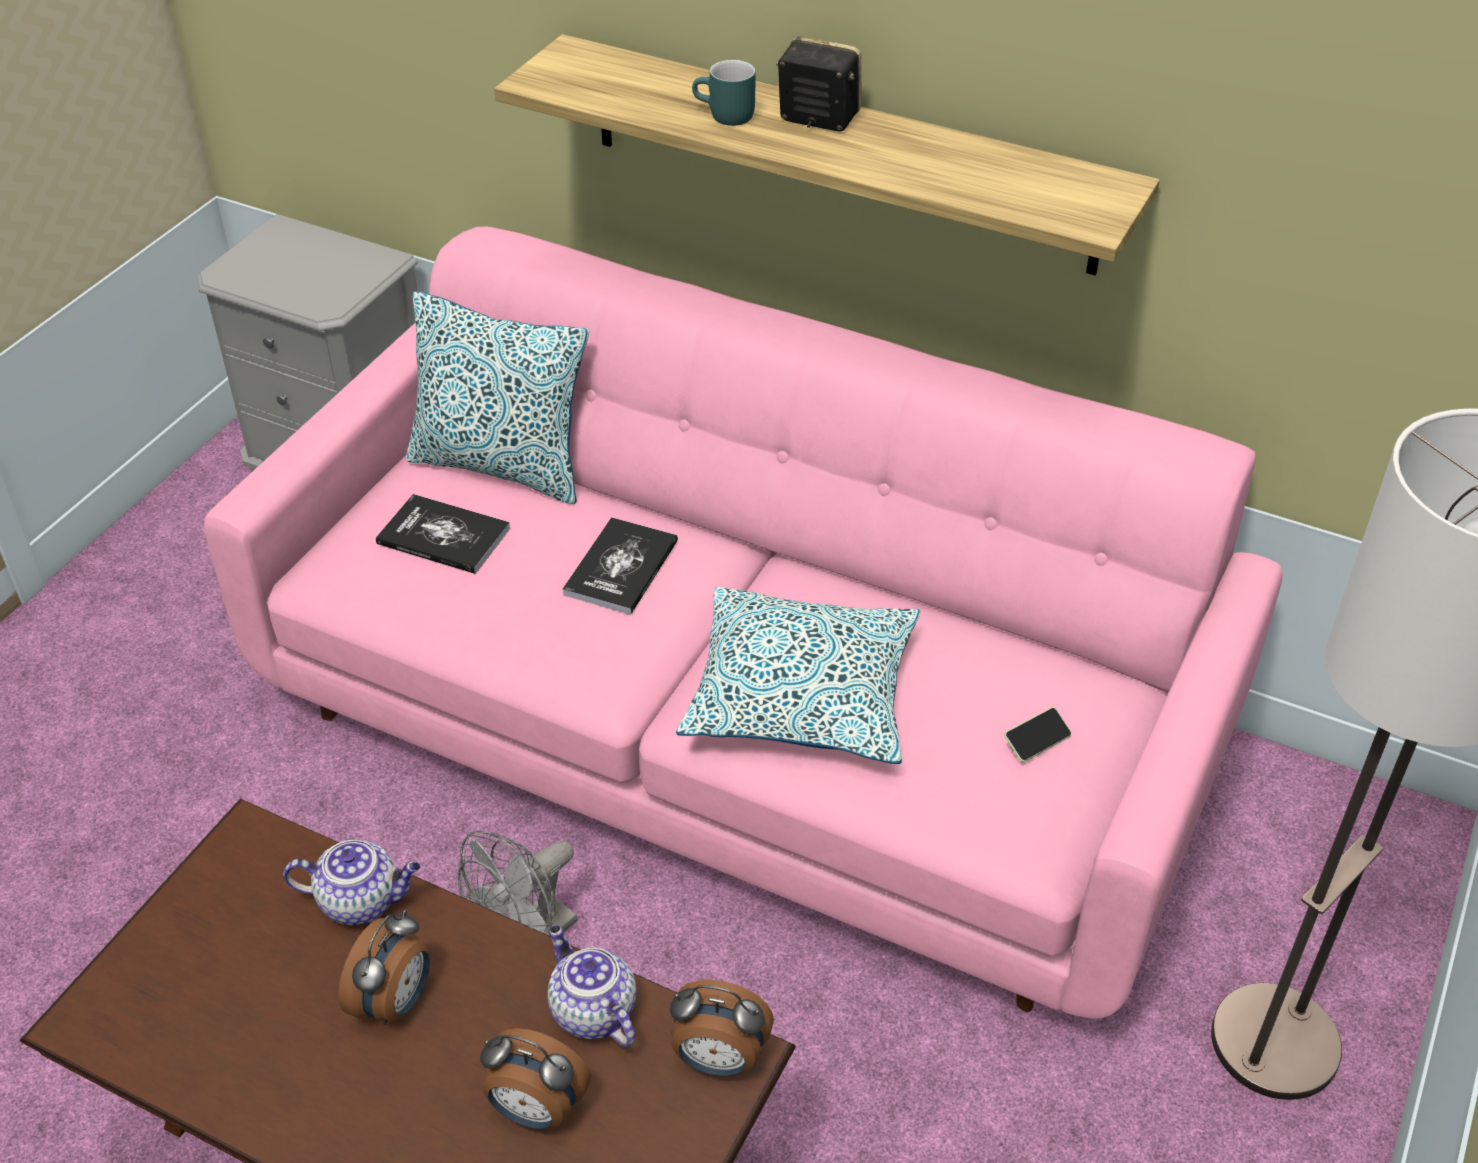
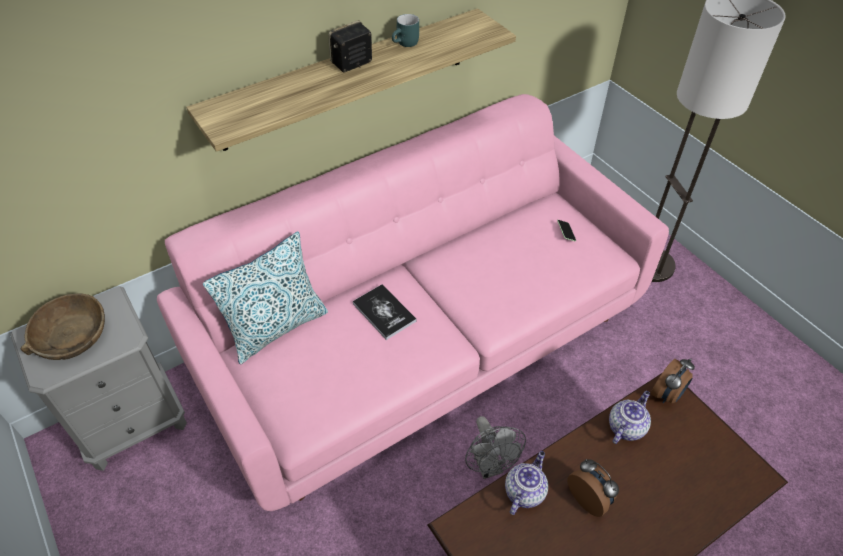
camera: 60 degrees left, 5 degrees up
book [376,494,510,574] -> none
alarm clock [480,1028,591,1129] -> none
teapot [548,925,636,1047] -> teapot turned 135 degrees clockwise [609,391,651,444]
pillow [676,587,921,764] -> none
turquoise mug [692,60,756,126] -> turquoise mug moved to [392,14,419,47]
none -> brown bowl [21,294,105,360]

